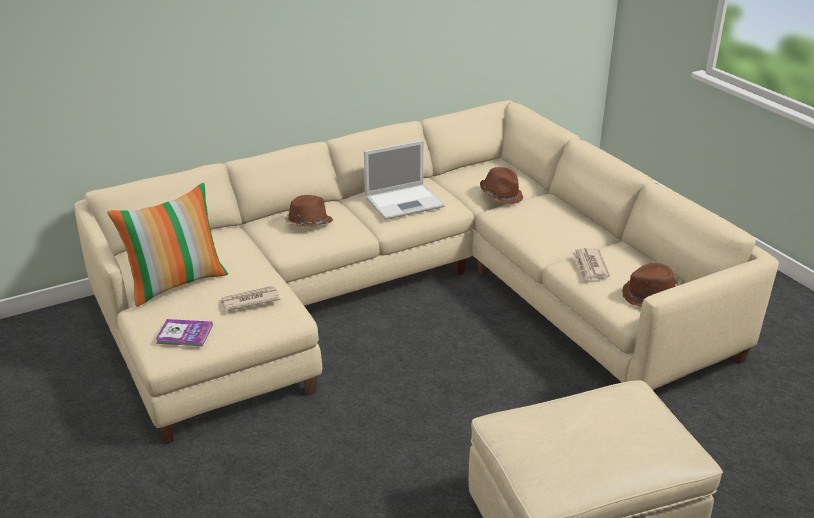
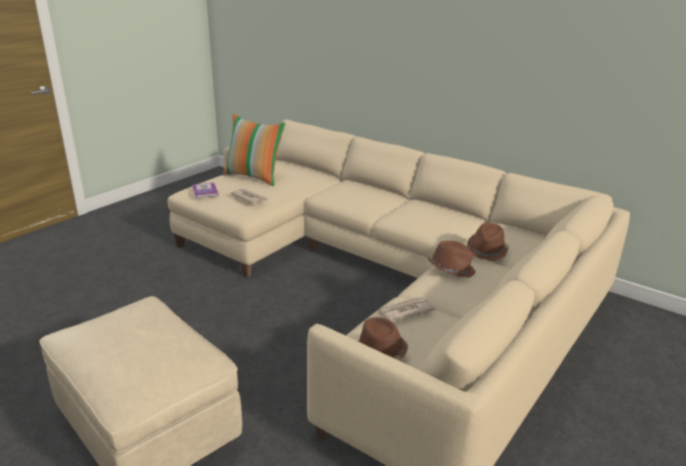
camera: 65 degrees right, 5 degrees down
brown hat [285,195,333,227] -> brown hat moved to [428,241,476,278]
laptop [364,140,444,220] -> none

